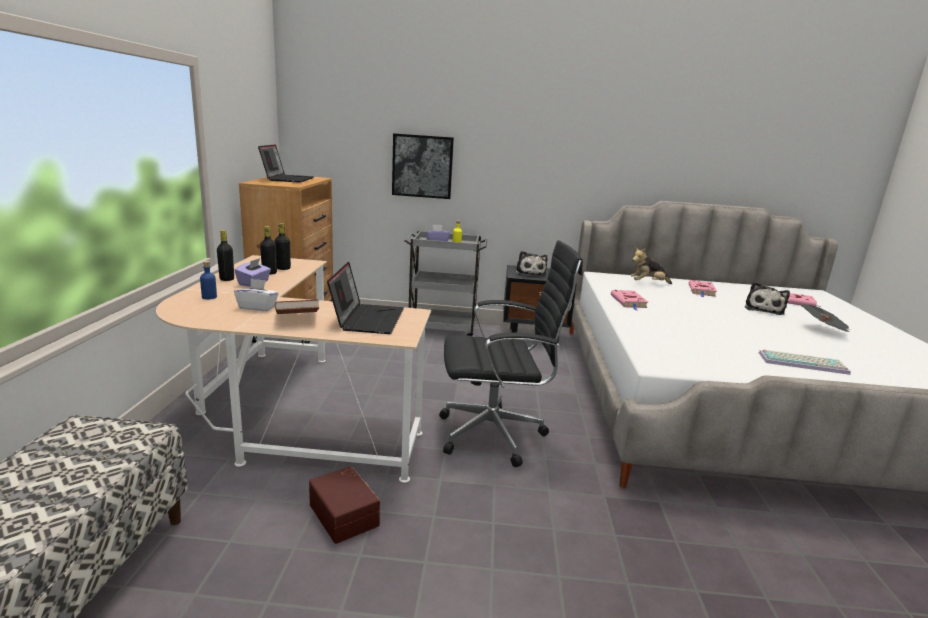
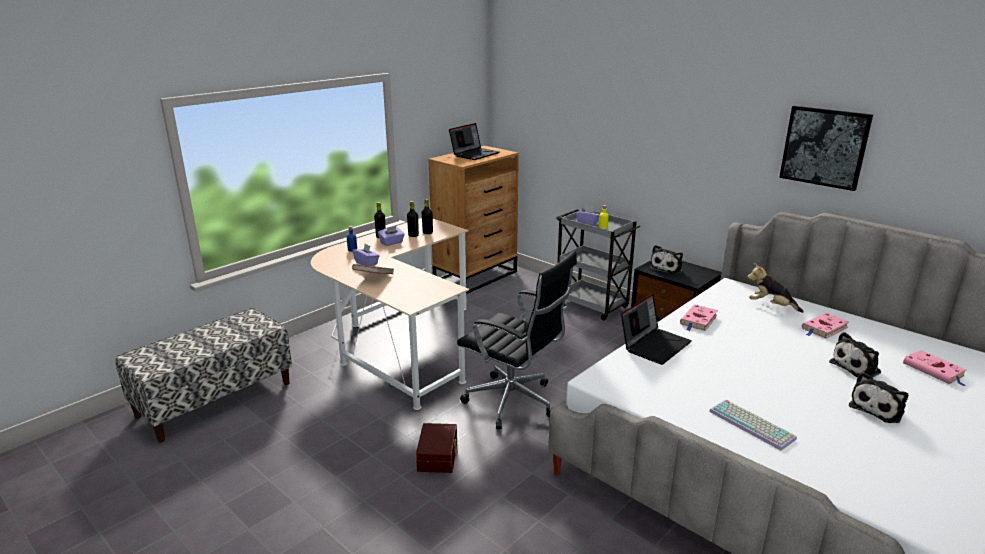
camera: 40 degrees right, 5 degrees up
white tissue box [234,279,279,311] -> purple tissue box [352,244,379,266]
brown storage box [309,466,380,544] -> brown storage box moved to [416,423,458,473]
laptop [327,262,404,334] -> laptop moved to [621,294,692,365]
picture [392,133,454,199] -> picture moved to [779,106,873,191]
newspaper [800,304,850,332] -> plush toy [849,372,908,423]

